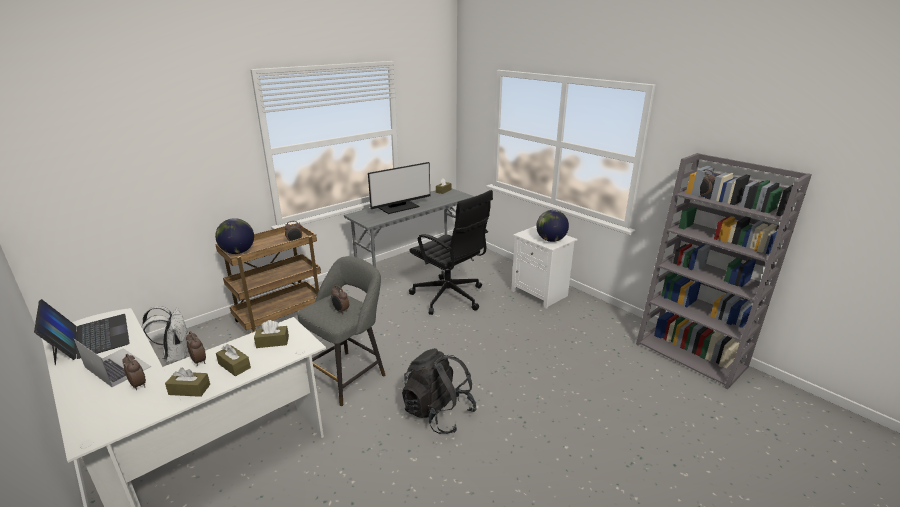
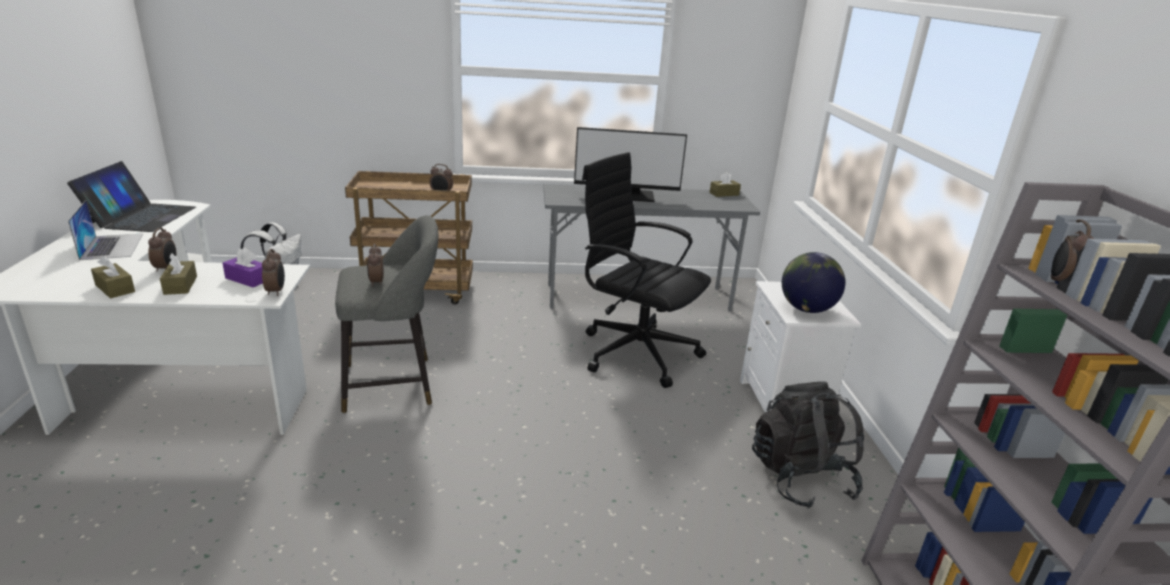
camera: 35 degrees right, 0 degrees up
alarm clock [122,354,146,390] -> alarm clock moved to [262,249,285,296]
globe [215,218,254,254] -> none
brown tissue box [254,320,289,348] -> purple tissue box [223,247,263,288]
black backpack [402,348,477,434] -> black backpack moved to [752,382,864,509]
black office chair [409,190,493,315] -> black office chair turned 135 degrees clockwise [582,152,711,388]

